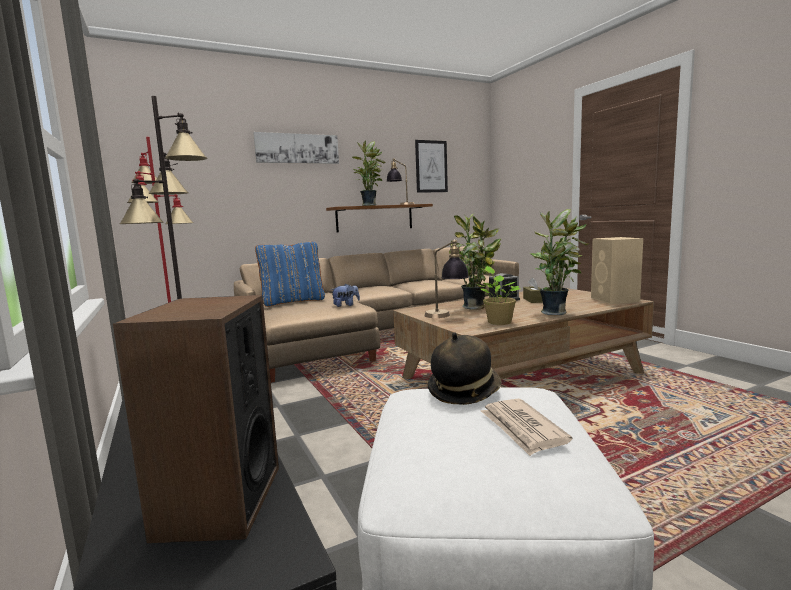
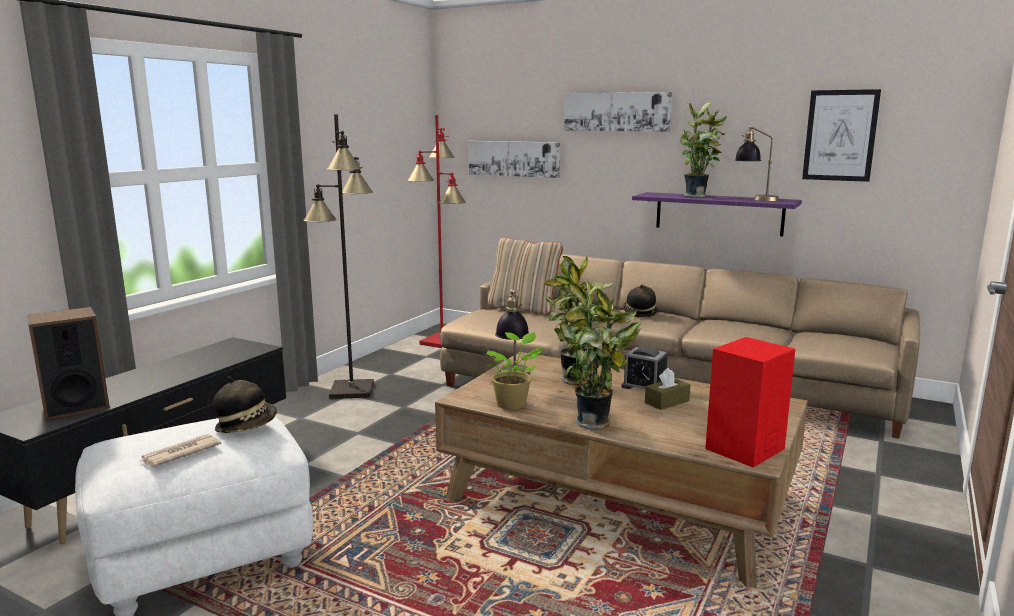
camera: 55 degrees right, 5 degrees up
blue pillow [255,241,325,307] -> beige pillow [487,237,563,315]
brown shelf [326,204,433,233] -> purple shelf [632,192,802,236]
plush toy [331,284,360,307] -> none
beige speaker [591,237,643,304] -> red speaker [705,337,795,467]
none -> picture [469,141,560,178]
none -> hat [623,284,658,318]

